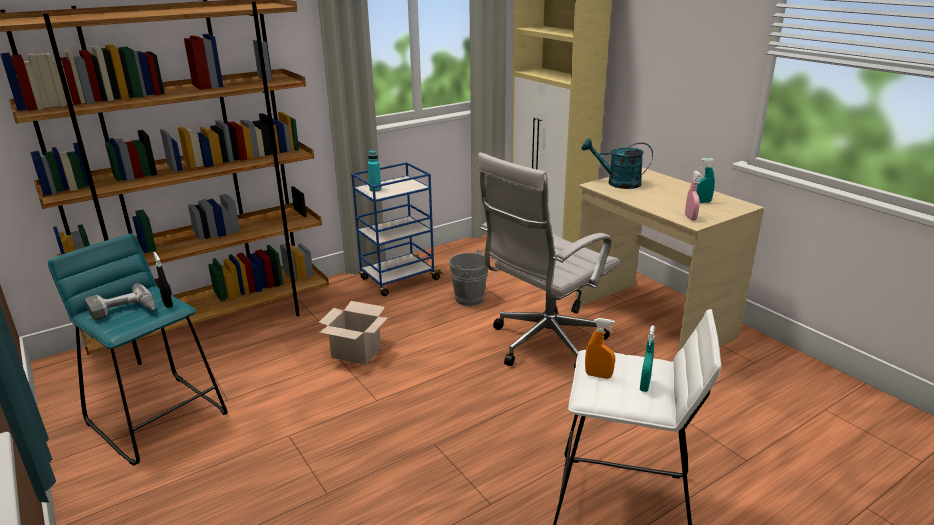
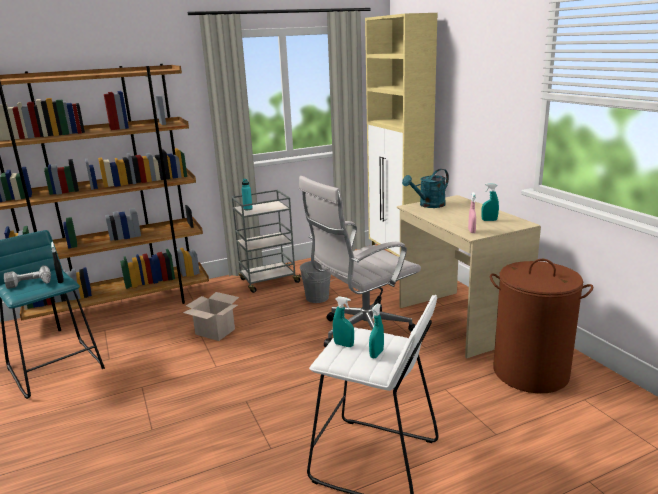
camera: 10 degrees right, 5 degrees down
blue cart [351,162,443,296] -> grey cart [231,190,301,293]
turquoise watering can [582,138,653,189] -> turquoise watering can turned 60 degrees counterclockwise [402,169,449,208]
orange spray bottle [585,318,615,379] -> turquoise spray bottle [333,296,354,347]
none -> brown laundry basket [490,259,593,393]

